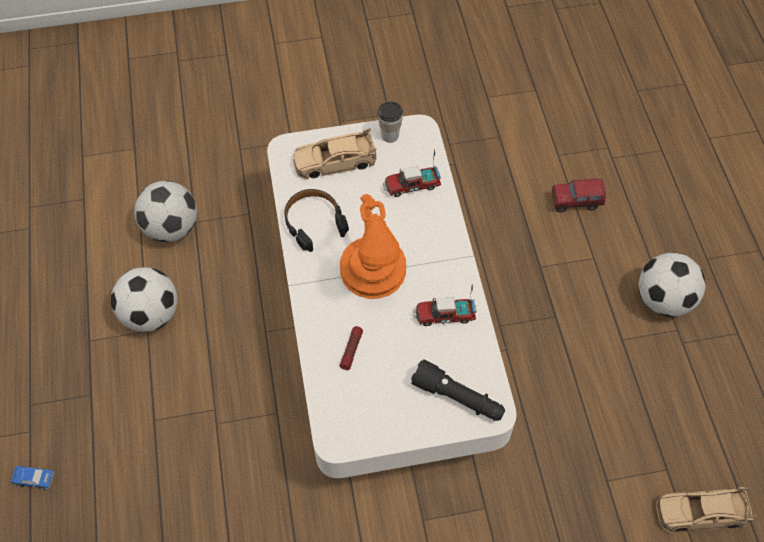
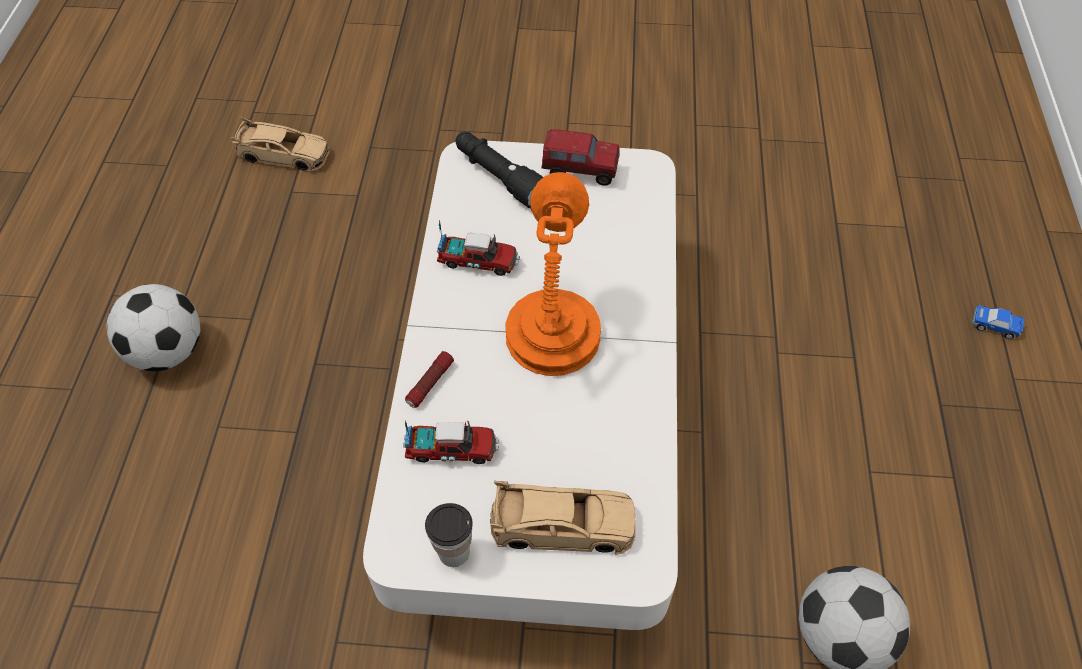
camera: 165 degrees left, 5 degrees down
football [111,267,178,332] -> none
black headphones [284,189,349,252] -> none
flashlight [339,326,363,370] -> flashlight moved to [405,351,454,408]
toy truck [552,179,606,212] -> toy truck moved to [541,129,620,186]

